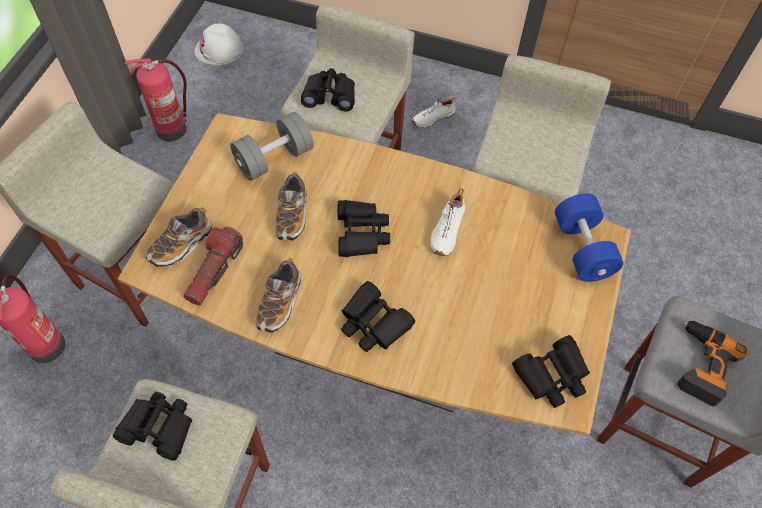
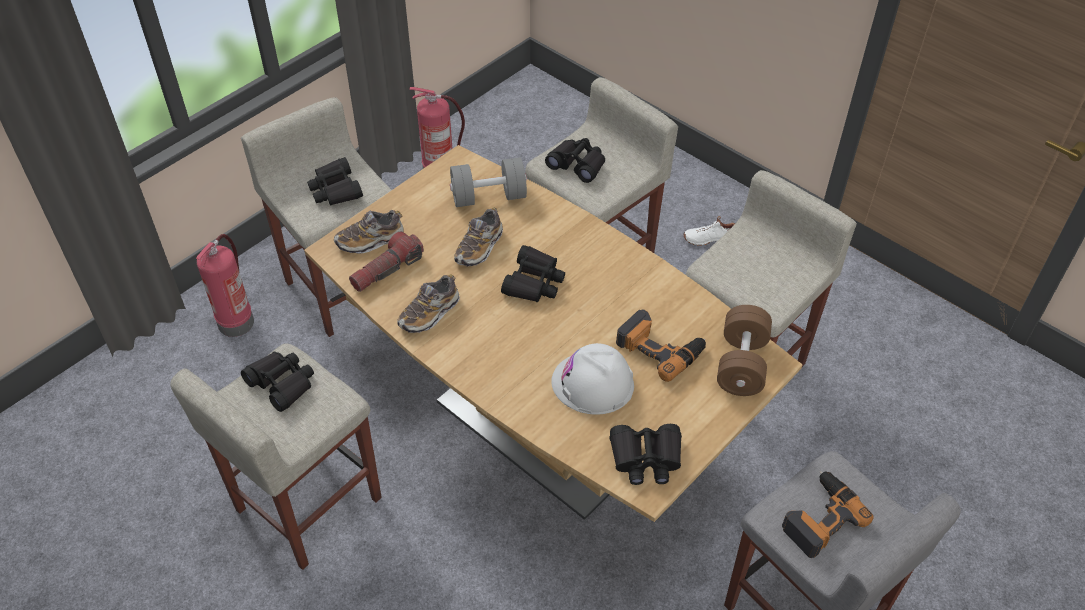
camera: 25 degrees right, 10 degrees down
white hard hat [194,24,243,65] -> white hard hat moved to [551,343,634,415]
black binoculars [341,281,415,352] -> black binoculars moved to [307,157,363,206]
white shoe [430,188,465,256] -> none
blue dumbbell [555,194,624,282] -> brown dumbbell [717,305,772,396]
none -> power drill [616,309,706,382]

